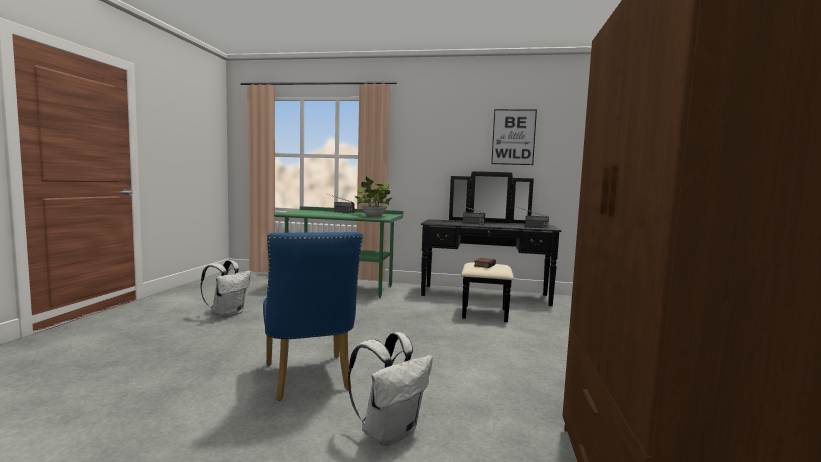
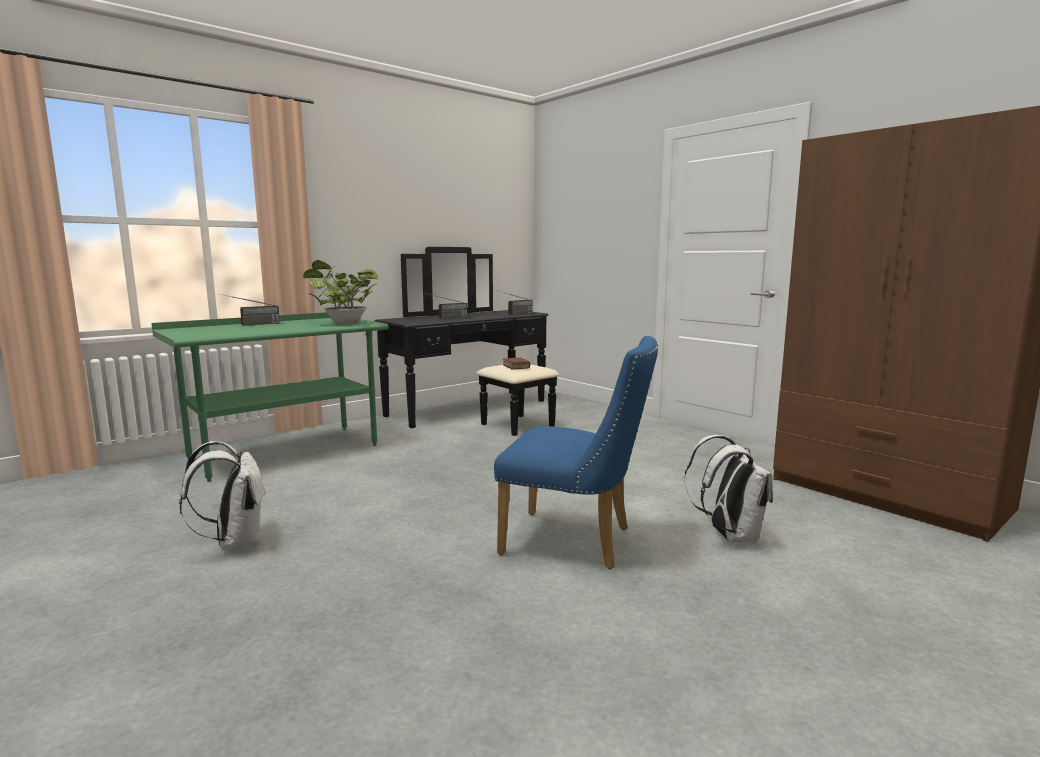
camera: 50 degrees left, 5 degrees up
picture [491,109,537,165] -> none

